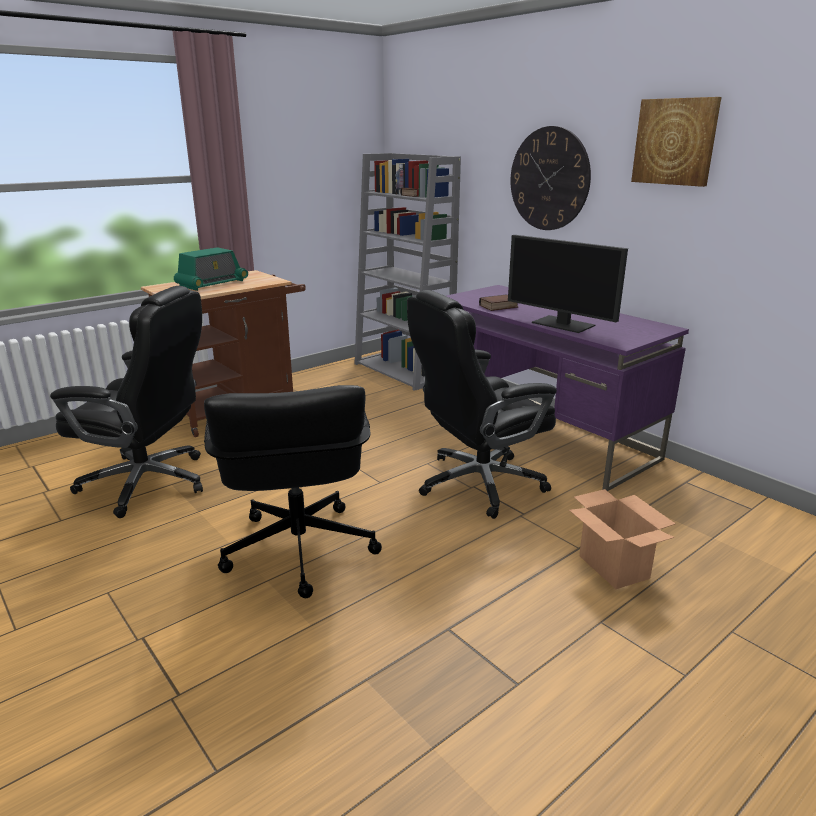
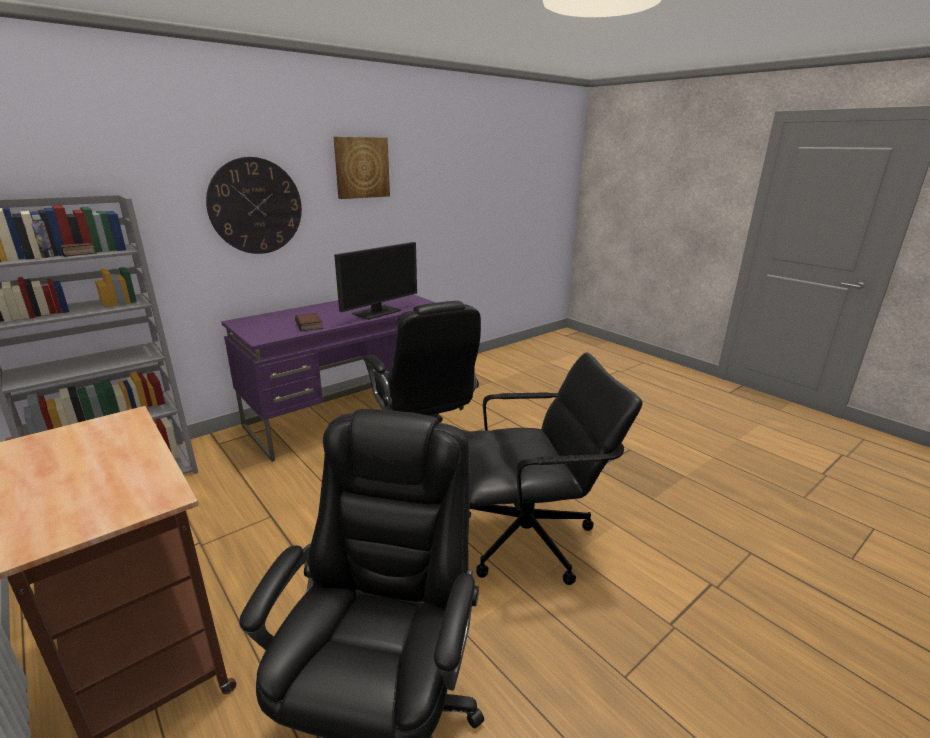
camera: 90 degrees left, 0 degrees up
radio [174,247,248,291] -> none
cardboard box [569,489,676,589] -> none

